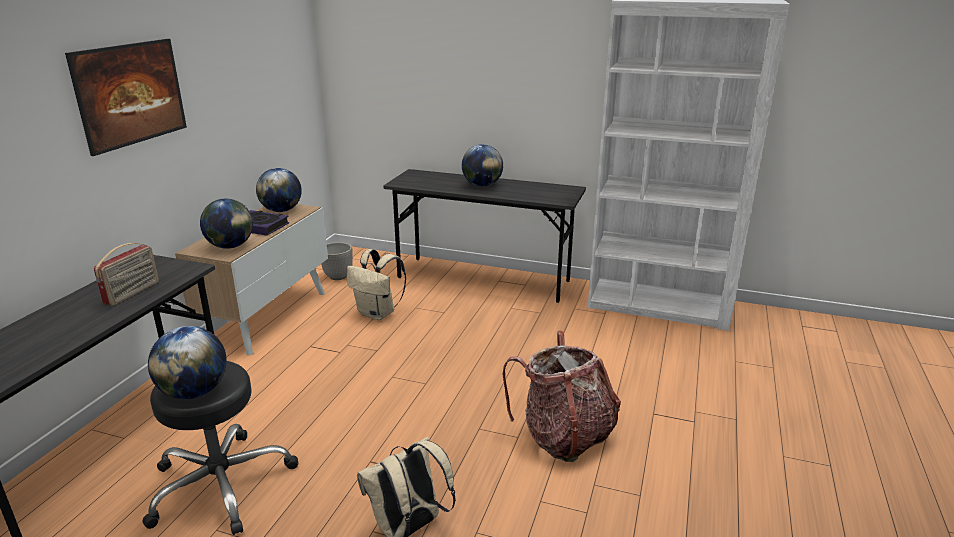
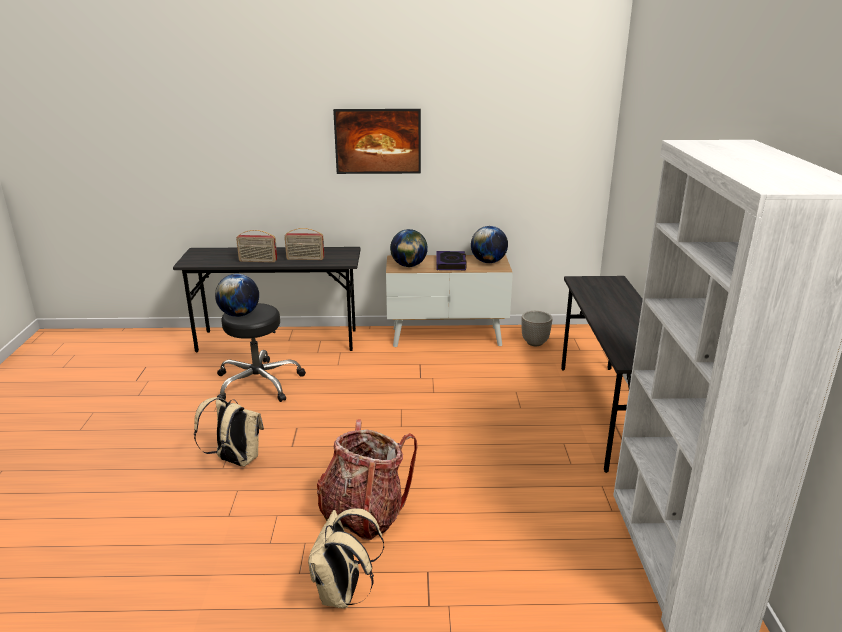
camera: 70 degrees right, 0 degrees up
beige backpack [347,249,406,320] -> beige backpack moved to [308,508,384,608]
globe [462,144,503,187] -> none
none -> radio [236,230,277,262]

